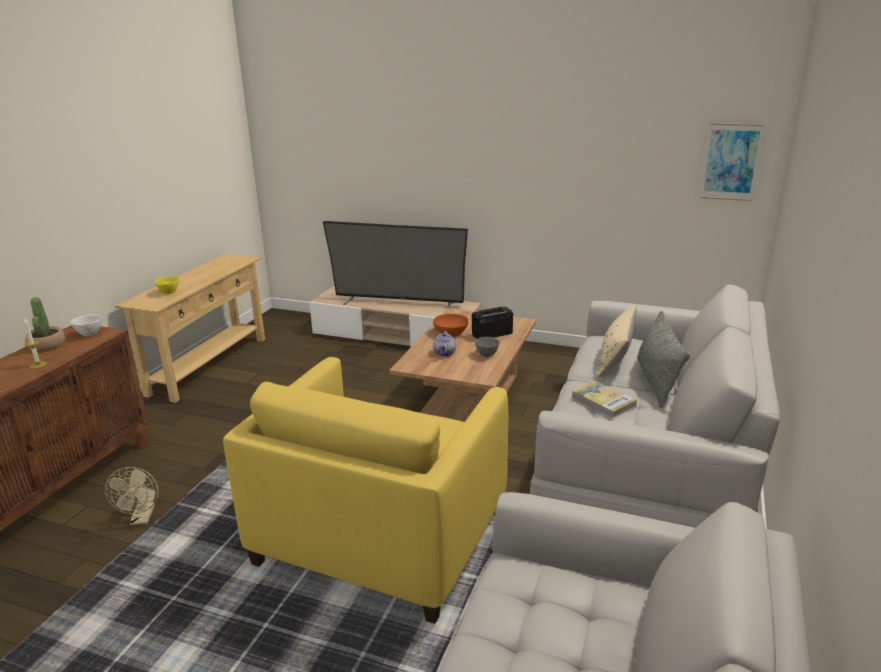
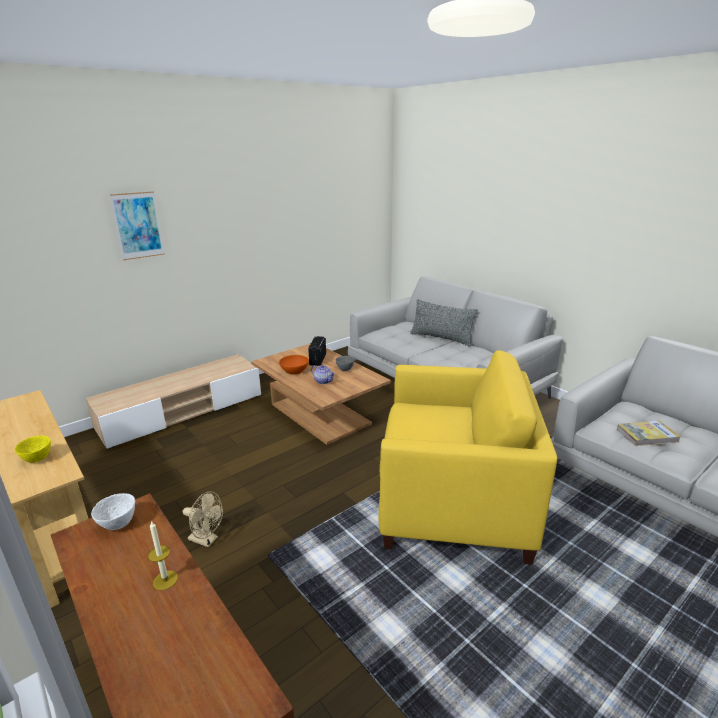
camera: 60 degrees left, 0 degrees up
potted plant [25,297,66,352] -> none
beige fan [105,467,159,525] -> beige fan moved to [183,491,223,547]
yellow armchair [223,357,508,624] -> yellow armchair turned 45 degrees counterclockwise [378,350,557,565]
television [323,221,468,309] -> none
book [572,381,637,418] -> book moved to [617,421,681,446]
beige pillow [597,304,637,378] -> none
picture [700,123,764,201] -> picture moved to [109,191,165,260]

